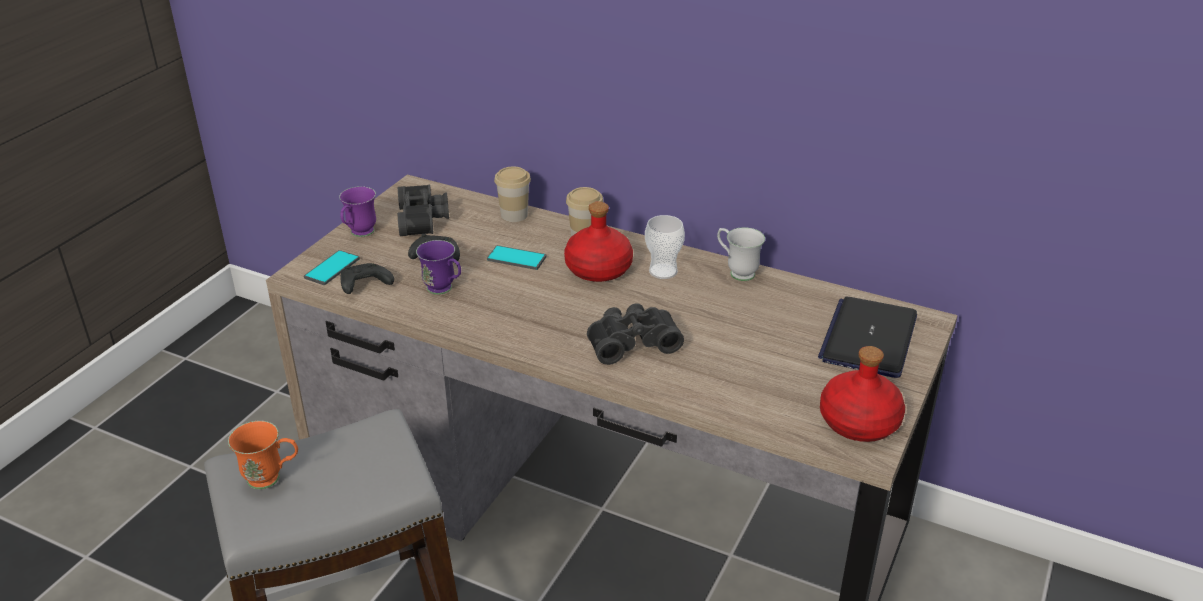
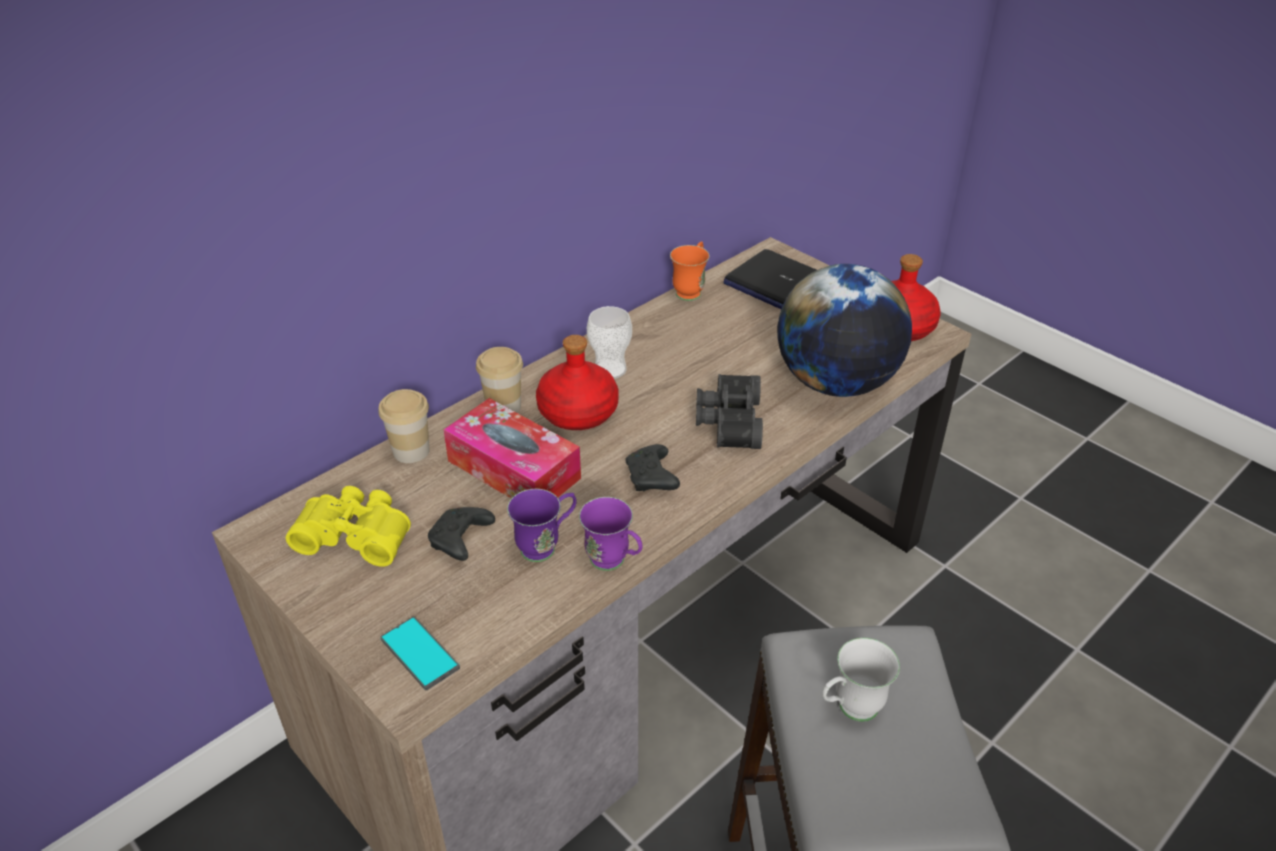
camera: 70 degrees left, 5 degrees up
orange mug [228,421,298,489] -> orange mug moved to [670,242,709,301]
purple mug [339,186,376,237] -> purple mug moved to [579,497,642,571]
black game controller [341,263,394,294] -> black game controller moved to [625,444,680,491]
black binoculars [398,184,449,236] -> yellow binoculars [286,486,411,567]
phone [487,245,546,270] -> tissue box [443,398,581,498]
white mug [717,227,765,281] -> white mug moved to [822,638,900,722]
none -> globe [777,264,912,397]

